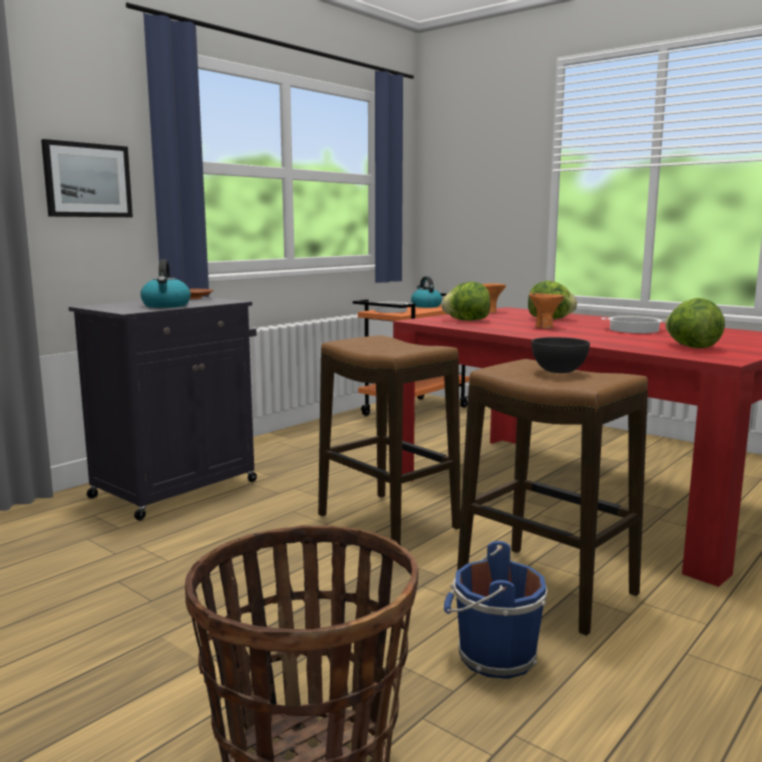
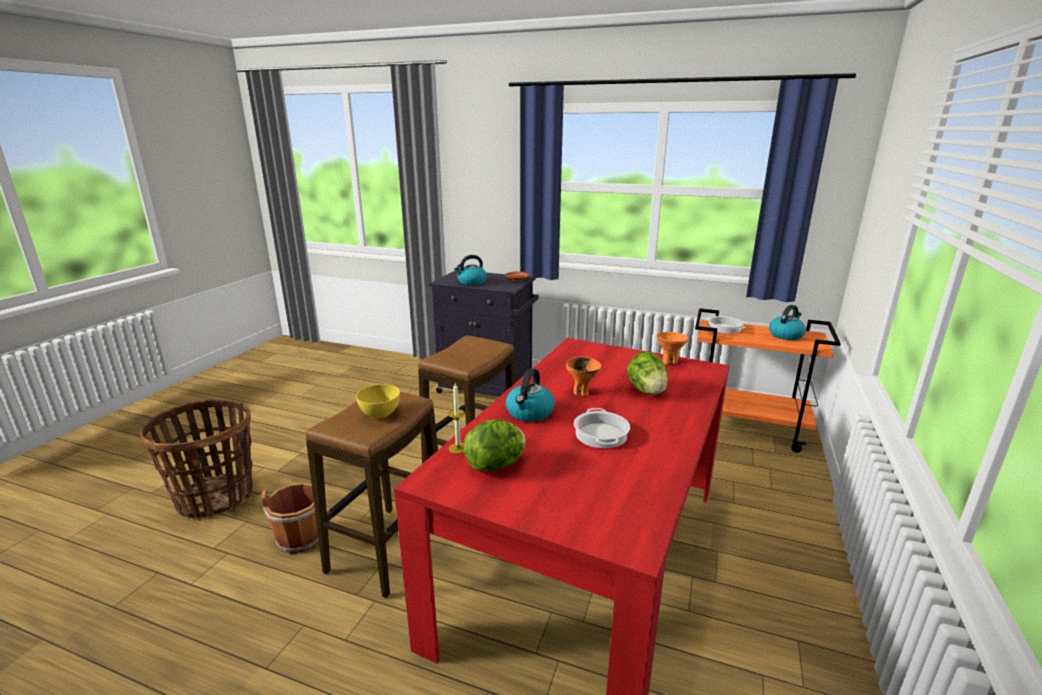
camera: 70 degrees right, 10 degrees up
picture [41,139,133,217] -> none
lettuce [441,282,490,321] -> none
blue bucket [444,541,547,679] -> brown bucket [261,483,319,554]
grey bowl [531,337,590,373] -> yellow bowl [356,384,400,418]
none -> candle [448,383,465,454]
none -> kettle [506,368,555,422]

